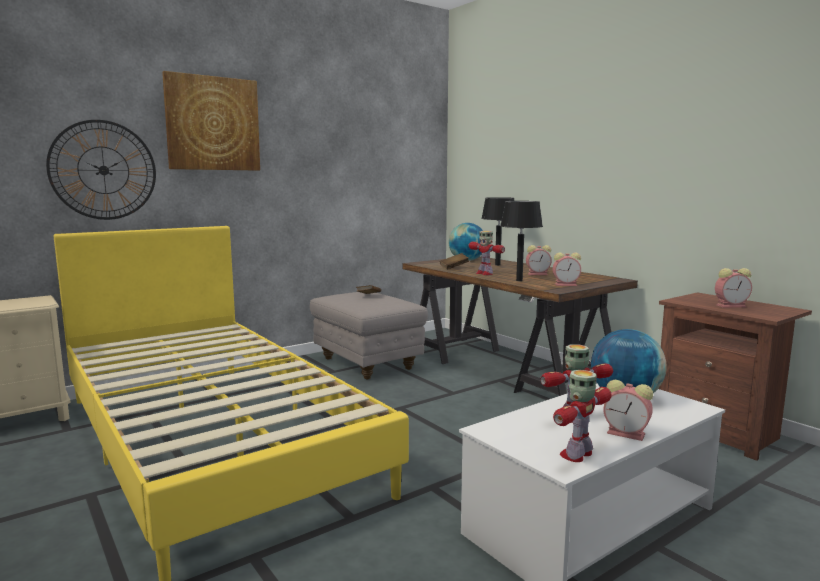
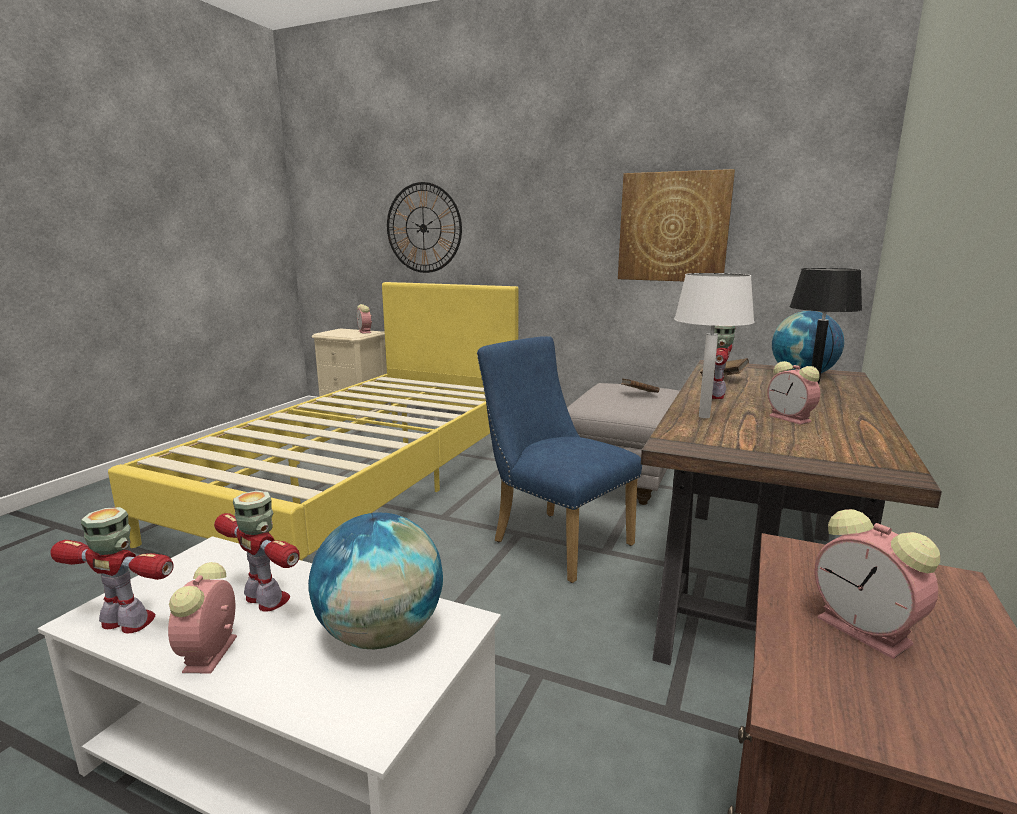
camera: 60 degrees right, 5 degrees up
picture [162,71,260,171] -> picture moved to [618,169,735,281]
black table lamp [500,201,543,281] -> white table lamp [674,273,755,418]
alarm clock [553,252,581,286] -> alarm clock moved to [357,304,372,334]
none -> blue chair [477,336,642,583]

